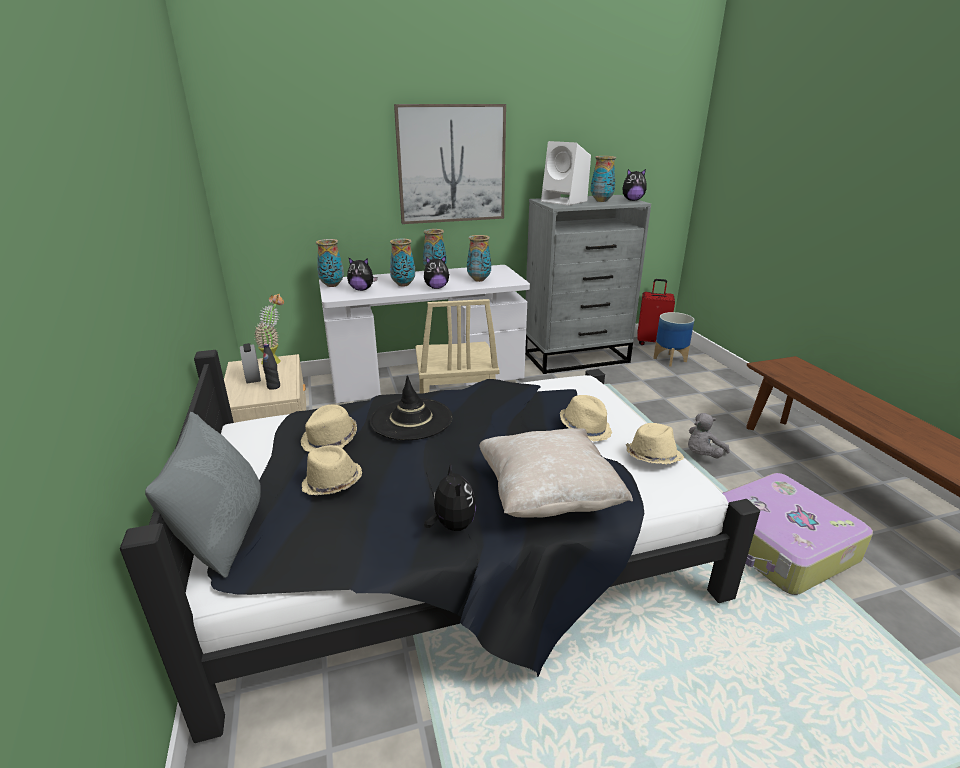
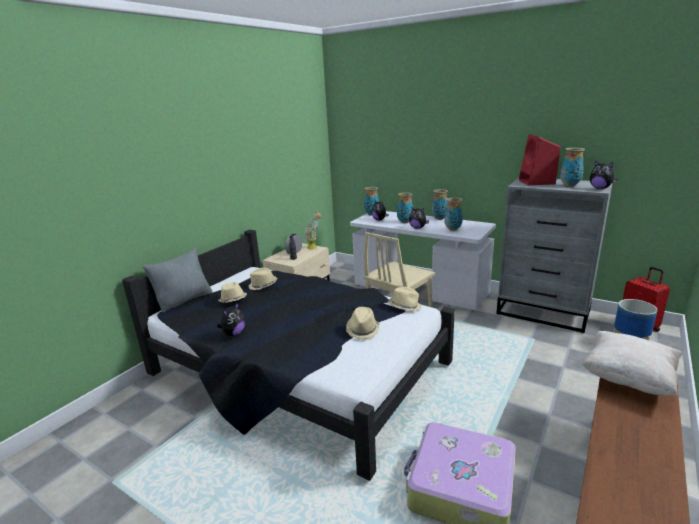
camera: 50 degrees right, 5 degrees down
black hat [370,375,453,440] -> none
picture [394,104,506,224] -> none
beige pillow [479,428,633,518] -> beige pillow moved to [581,331,682,397]
white speaker [541,141,591,205] -> red speaker [519,134,561,185]
beige hat [626,423,684,465] -> beige hat moved to [388,287,422,311]
grey plush toy [688,413,730,458] -> none

